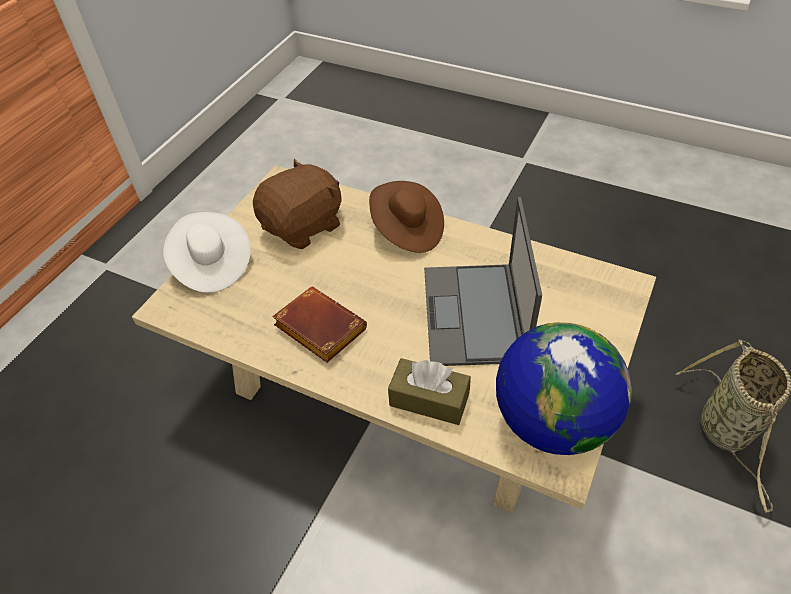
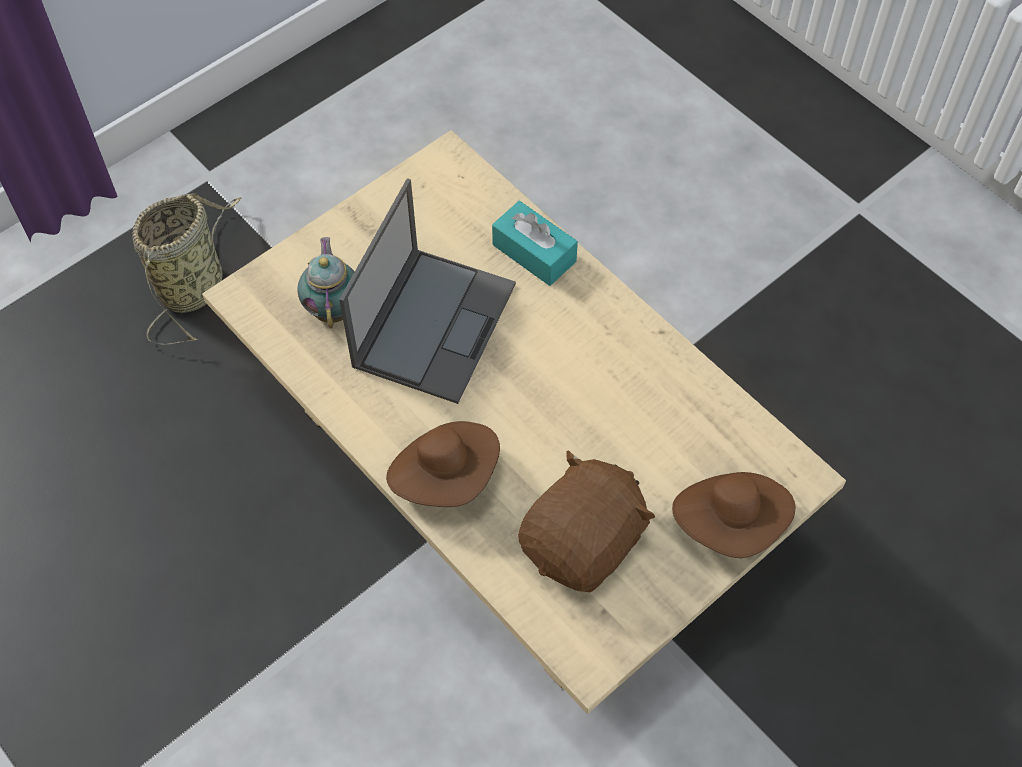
camera: 160 degrees left, 10 degrees up
white hat [163,212,251,293] -> brown hat [672,472,795,558]
brown plush toy [253,158,341,249] -> brown plush toy turned 150 degrees clockwise [518,451,655,592]
brown book [272,287,367,363] -> none
brown tissue box [388,358,471,425] -> turquoise tissue box [492,201,578,286]
globe [496,322,632,455] -> none
none -> teapot [298,237,354,328]

